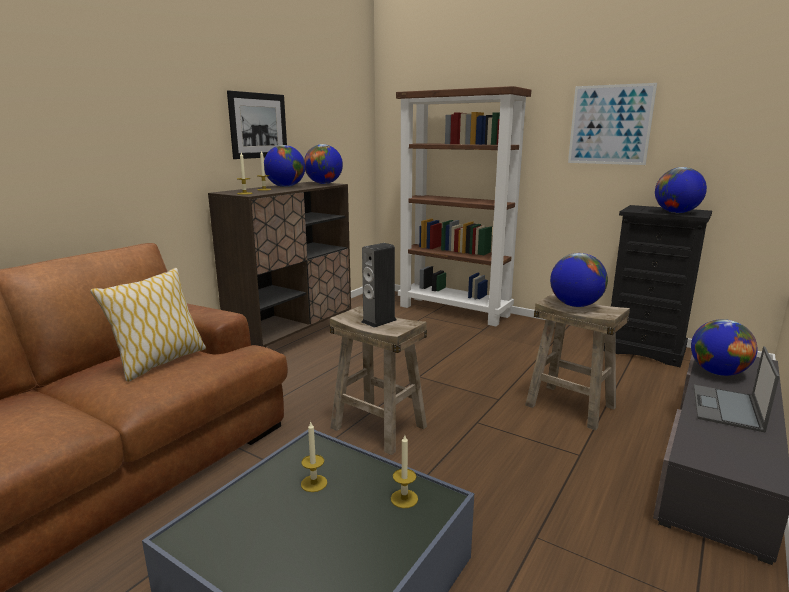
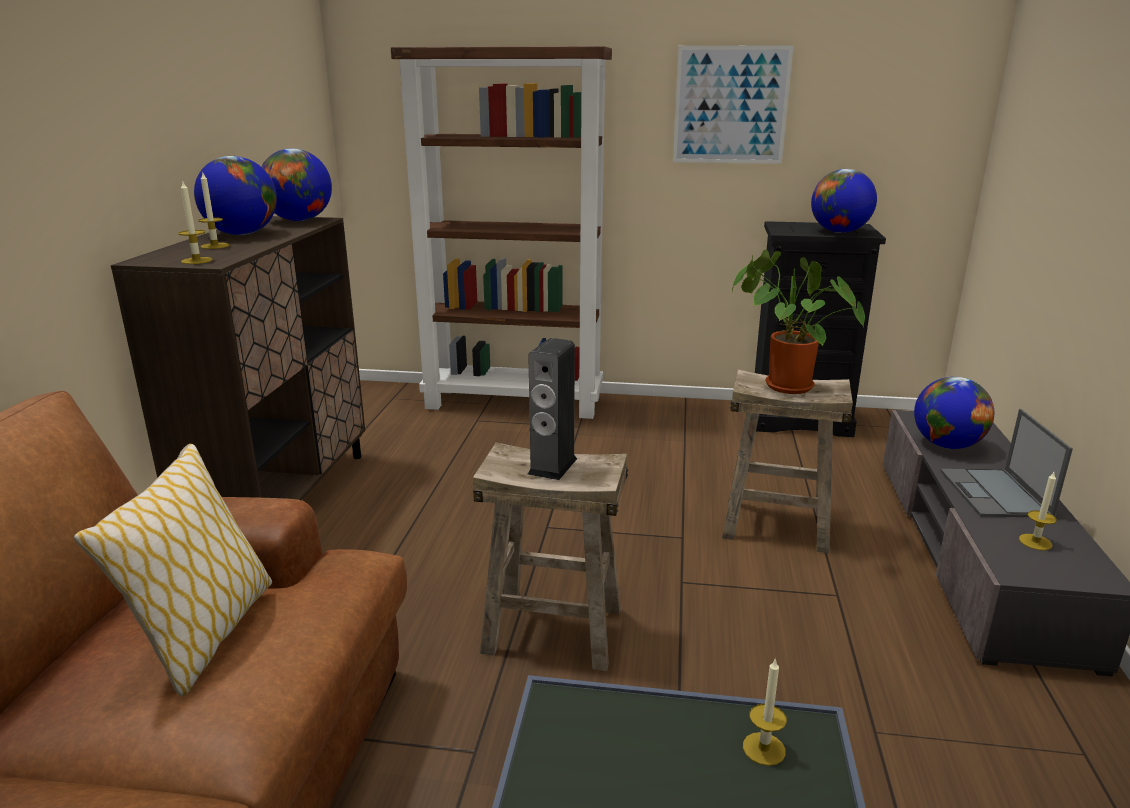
camera: 25 degrees left, 5 degrees up
picture [227,91,287,159] -> none
candle [301,422,327,492] -> candle moved to [1019,472,1057,550]
globe [550,253,608,307] -> potted plant [732,249,865,394]

